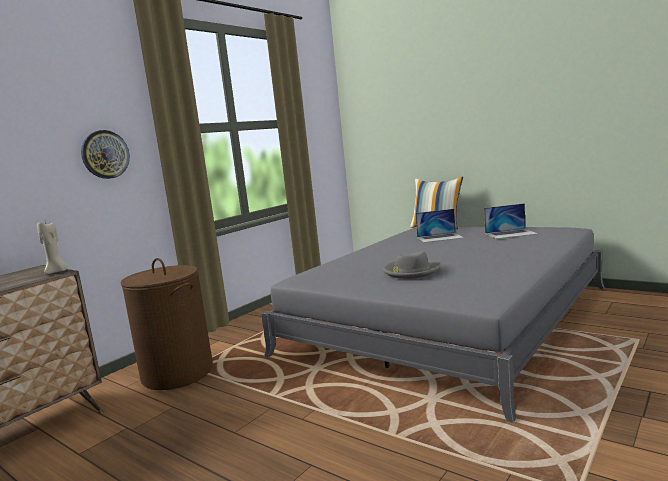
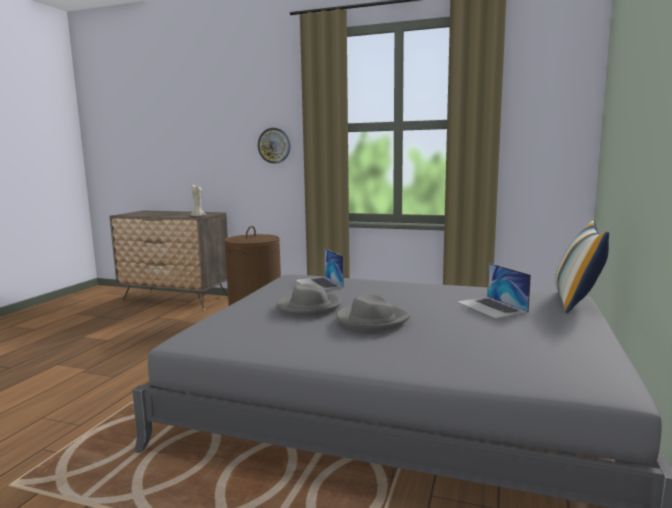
camera: 70 degrees right, 0 degrees up
laptop [484,203,538,239] -> laptop moved to [296,248,344,290]
none -> grey hat [336,294,410,331]

